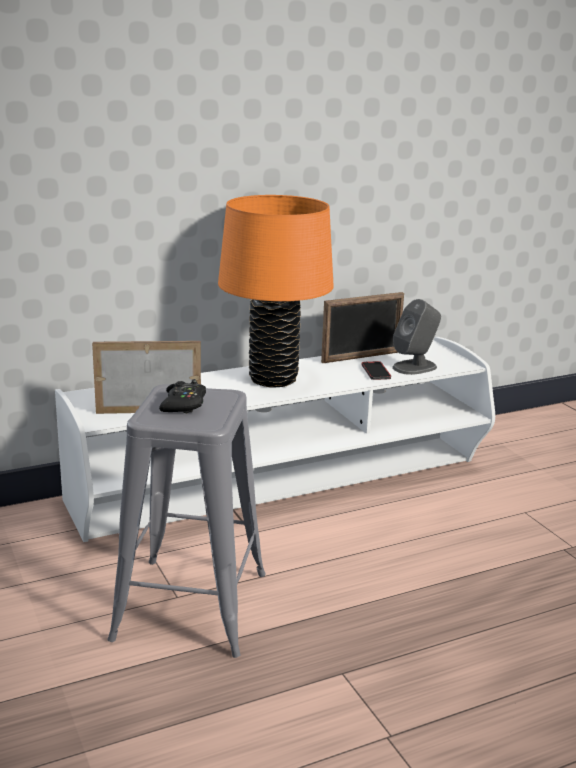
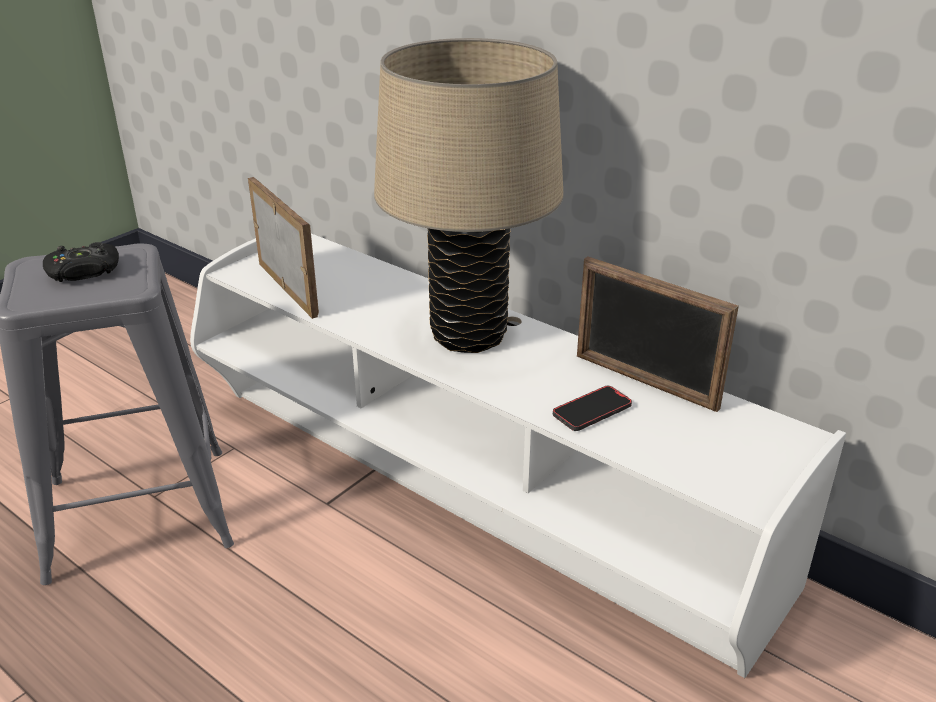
camera: 65 degrees right, 10 degrees up
orange table lamp [218,195,334,387] -> beige table lamp [374,38,564,353]
grey speaker [392,299,441,375] -> none

